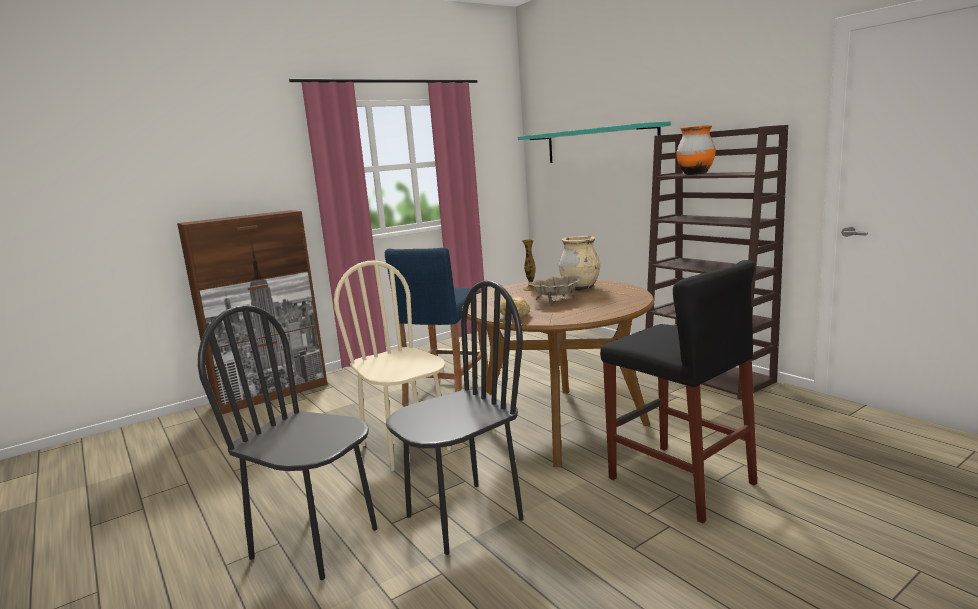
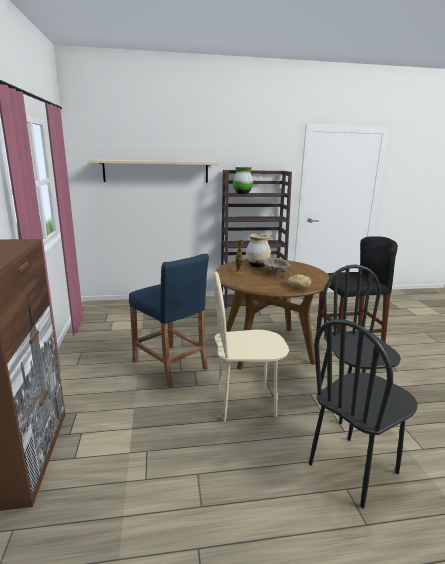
camera: 65 degrees left, 5 degrees up
turquoise shelf [518,121,671,163] -> beige shelf [89,160,219,183]
orange vase [676,125,716,175] -> green vase [233,167,253,194]

